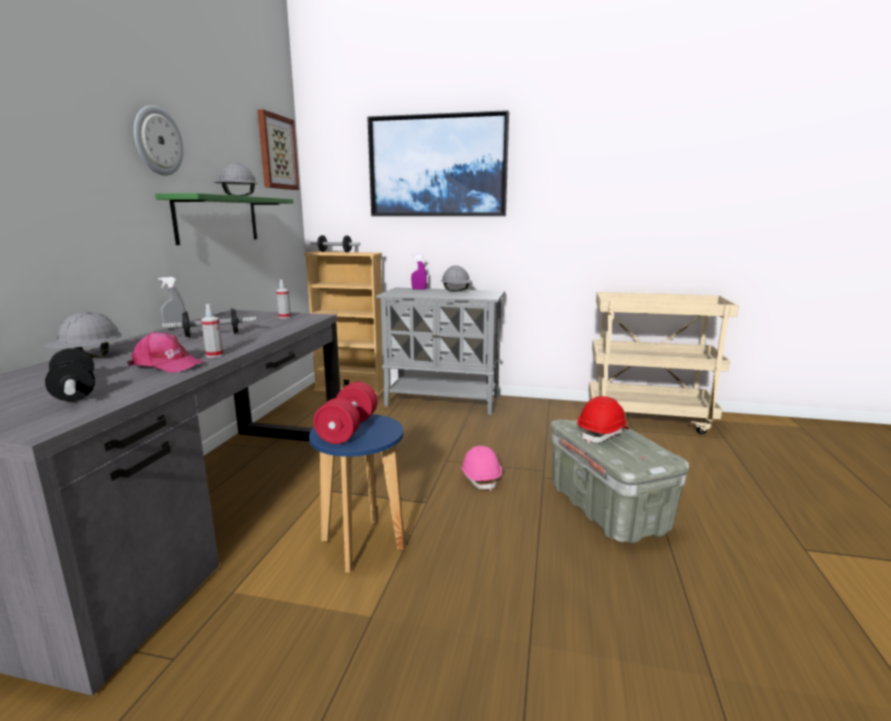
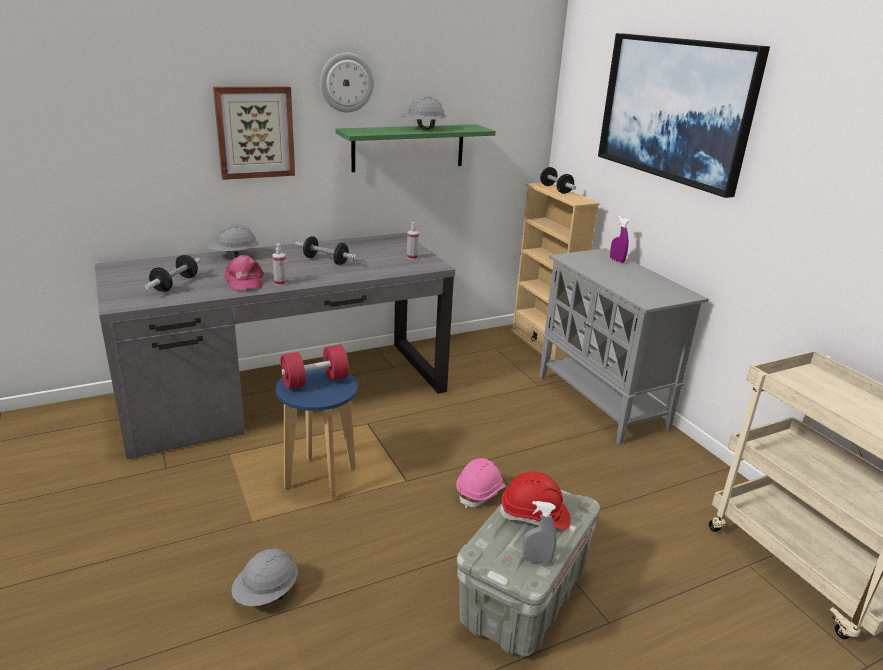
camera: 50 degrees right, 10 degrees up
grey spray bottle [158,277,185,329] -> grey spray bottle moved to [523,501,557,564]
picture [257,109,299,190] -> picture moved to [213,86,295,180]
grey hard hat [442,266,472,291] -> grey hard hat moved to [231,548,298,606]

